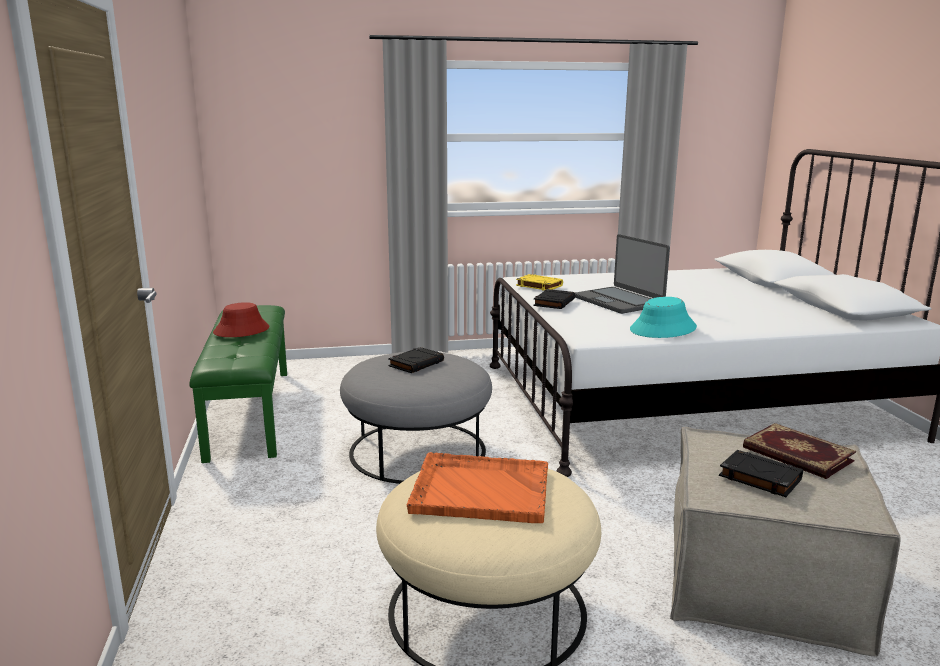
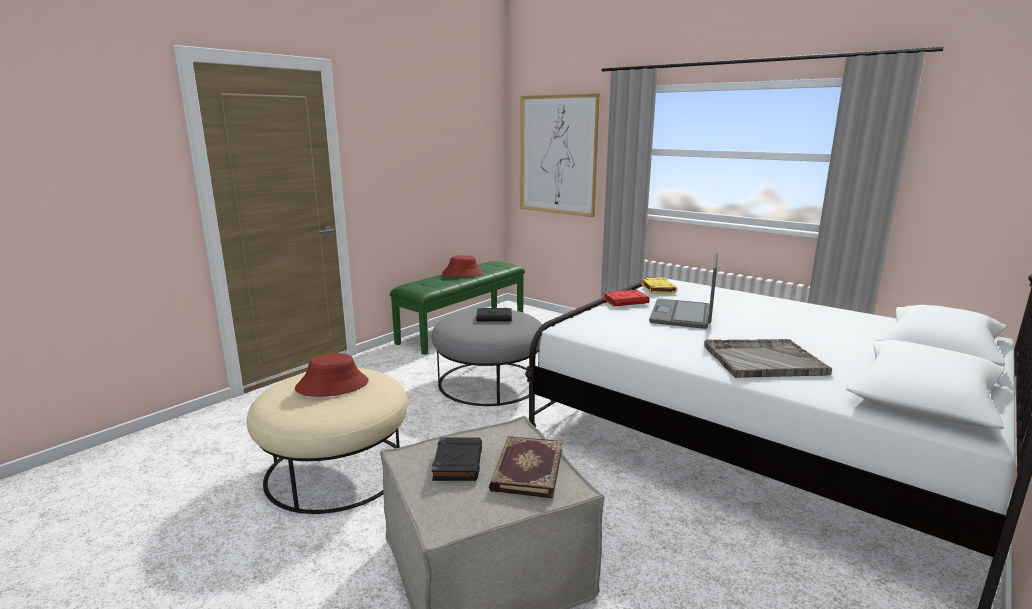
camera: 50 degrees right, 0 degrees up
orange tray [406,452,548,523] -> red hat [295,353,369,397]
black book [533,289,576,309] -> red book [603,290,650,306]
turquoise hat [630,297,697,338] -> none
none -> picture [520,93,600,217]
none -> grey tray [704,339,832,378]

